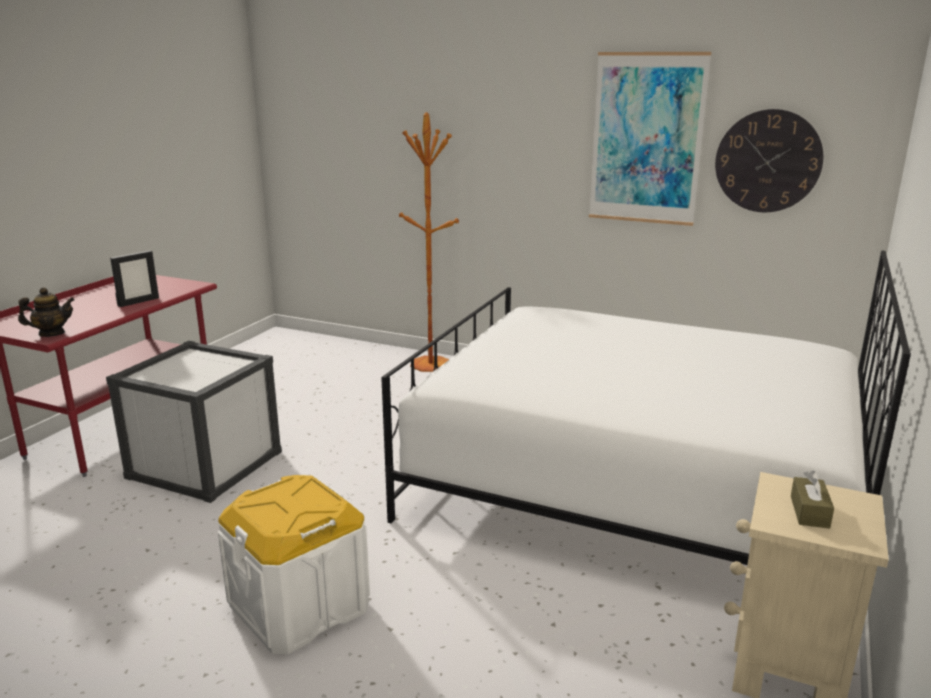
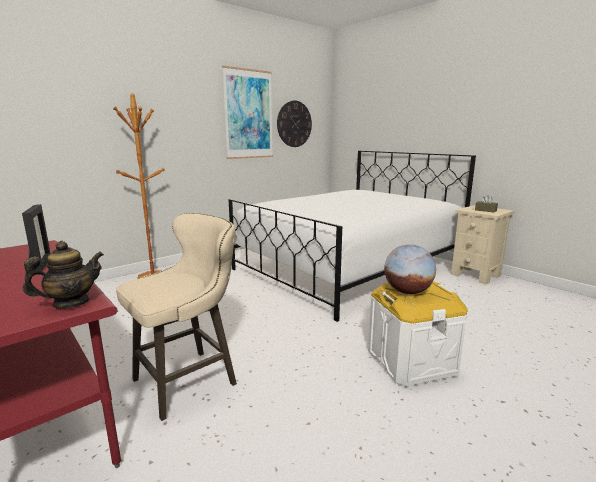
camera: 65 degrees left, 5 degrees down
teapot [18,287,74,337] -> teapot turned 45 degrees clockwise [23,241,104,309]
white storage box [106,341,282,503] -> beige stool [116,213,237,421]
none -> globe [384,244,436,294]

